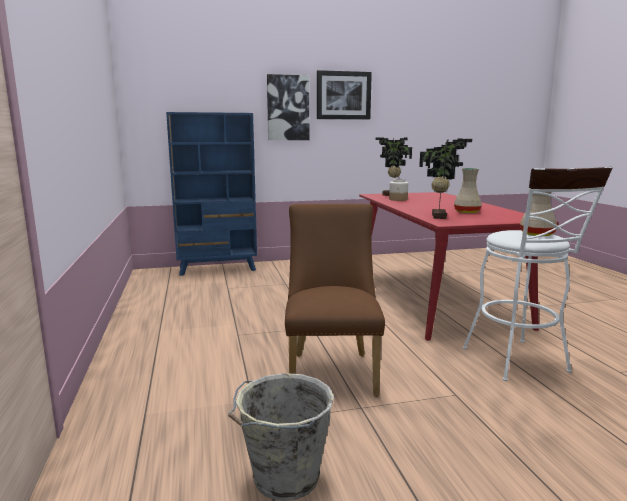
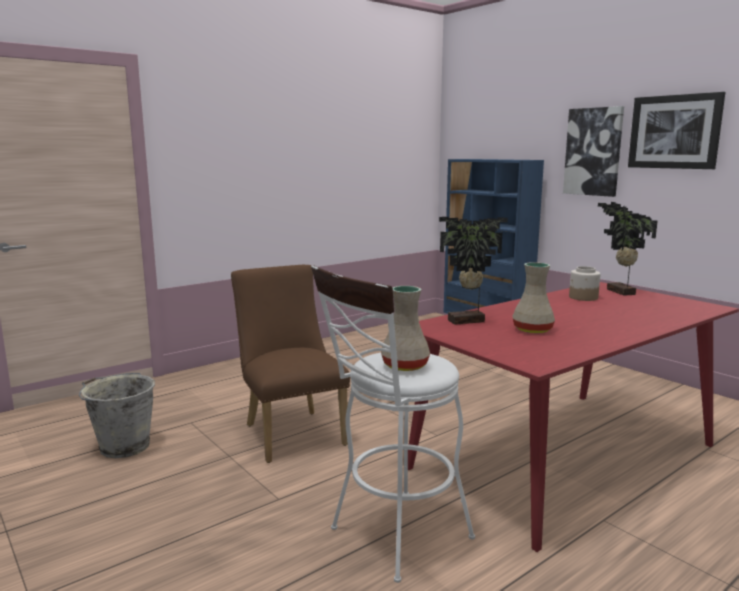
camera: 65 degrees right, 0 degrees up
brown chair [285,204,385,397] -> brown chair turned 90 degrees counterclockwise [231,265,350,463]

